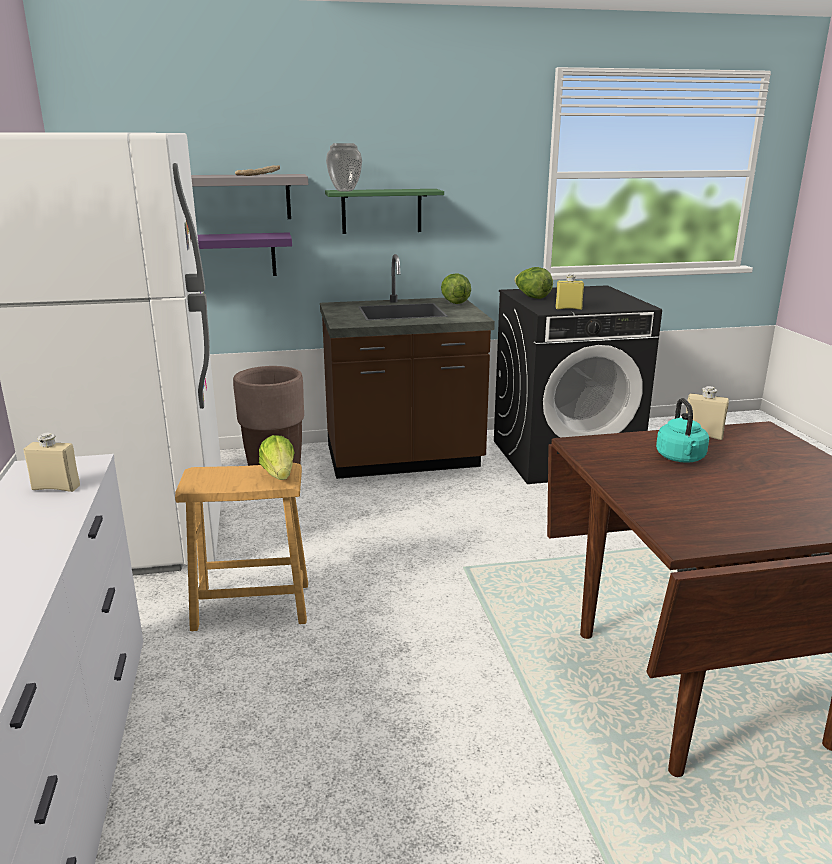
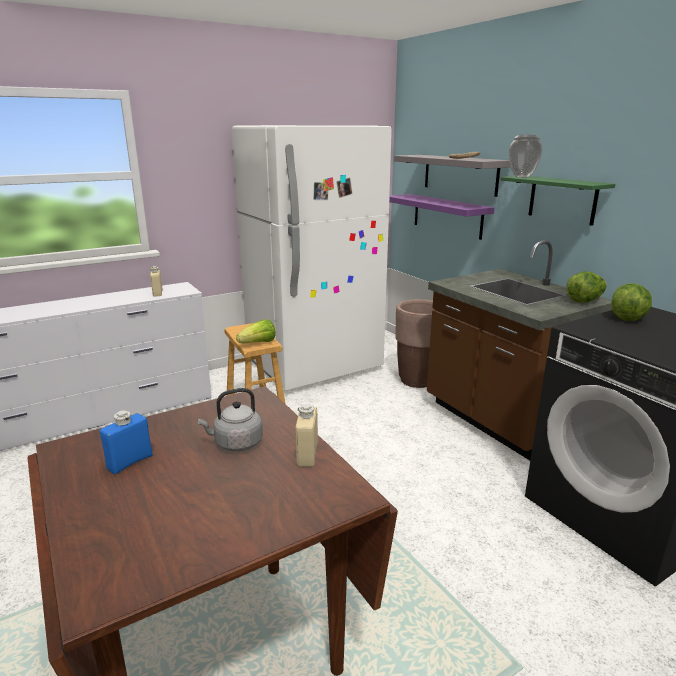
camera: 70 degrees right, 0 degrees up
yellow bottle [555,274,584,310] -> none
turquoise kettle [656,398,709,463] -> grey kettle [197,388,263,451]
none -> blue bottle [100,410,152,474]

